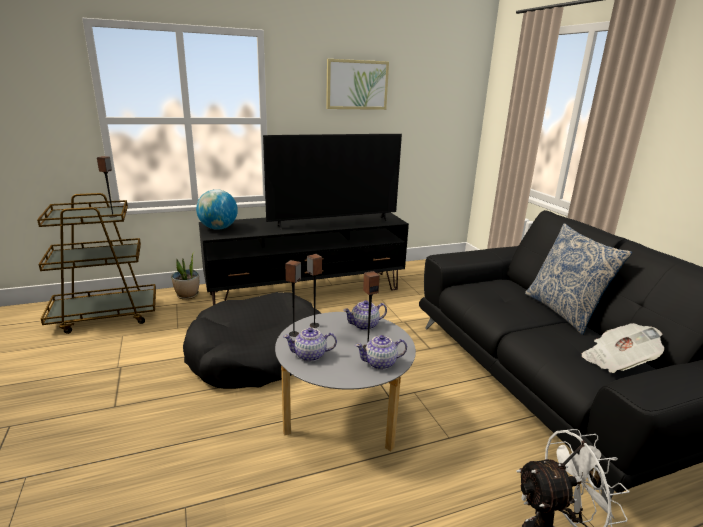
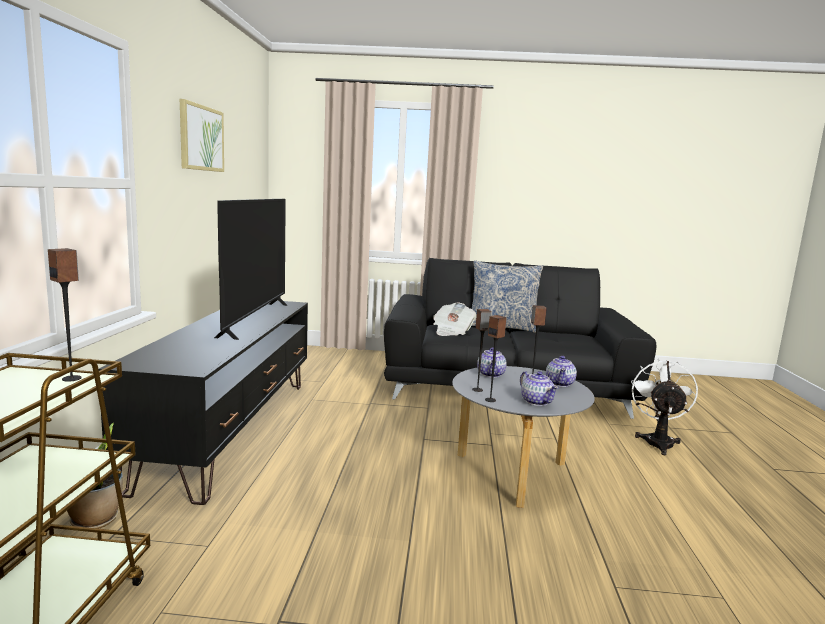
camera: 65 degrees left, 10 degrees down
black dog bed [183,292,321,389] -> none
globe [196,189,238,230] -> none
teapot [283,328,337,362] -> teapot turned 45 degrees counterclockwise [520,371,559,406]
newspaper [582,323,665,373] -> newspaper moved to [433,302,477,336]

